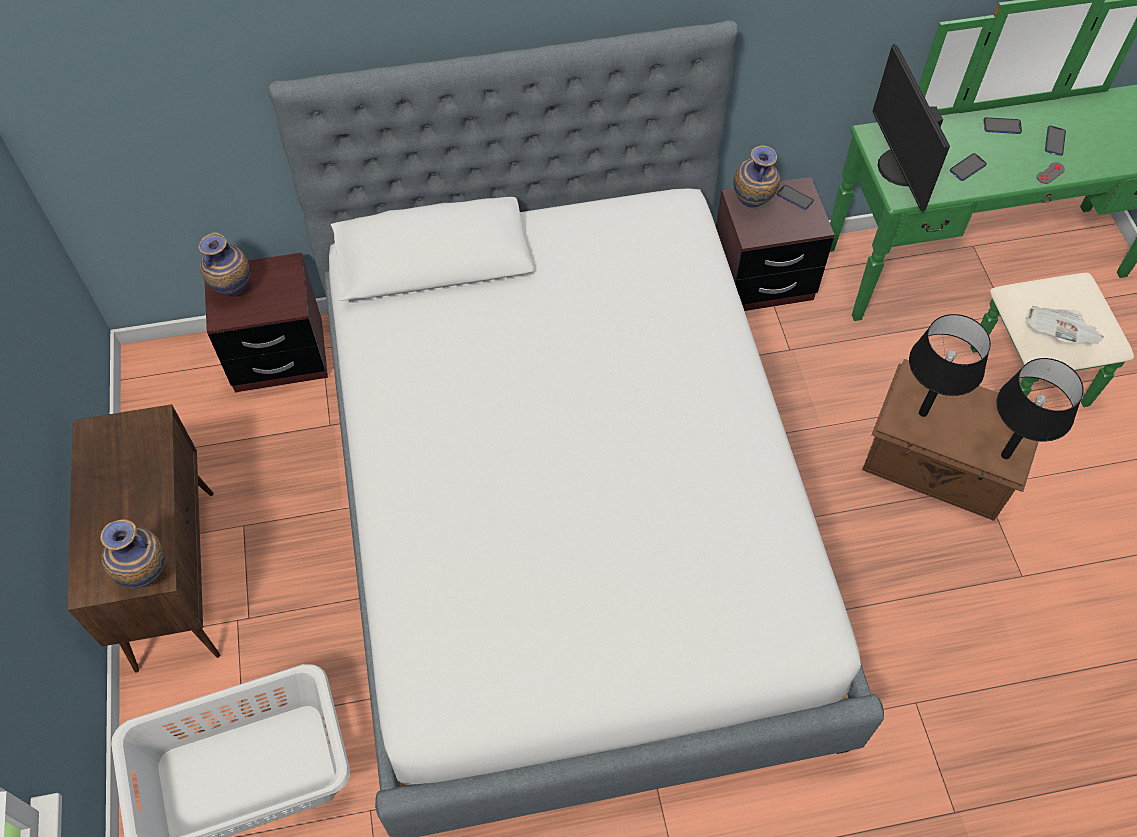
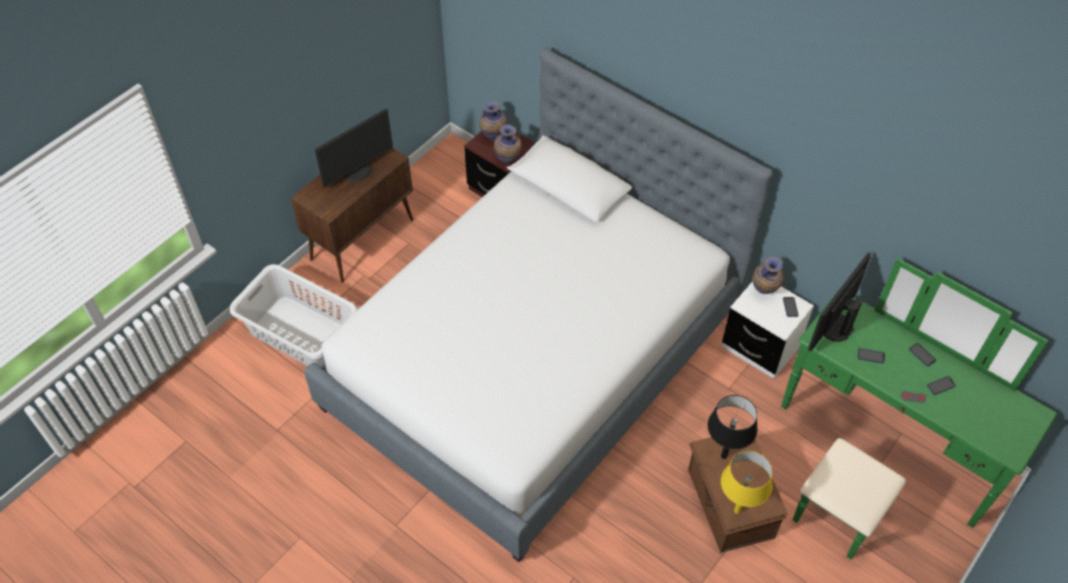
camera: 50 degrees right, 5 degrees down
vase [100,519,165,588] -> vase moved to [494,124,521,164]
brown nightstand [716,177,835,311] -> white nightstand [722,281,814,379]
black table lamp [997,358,1084,459] -> yellow table lamp [721,451,773,514]
newspaper [1025,306,1104,344] -> none
none -> monitor [315,108,393,187]

